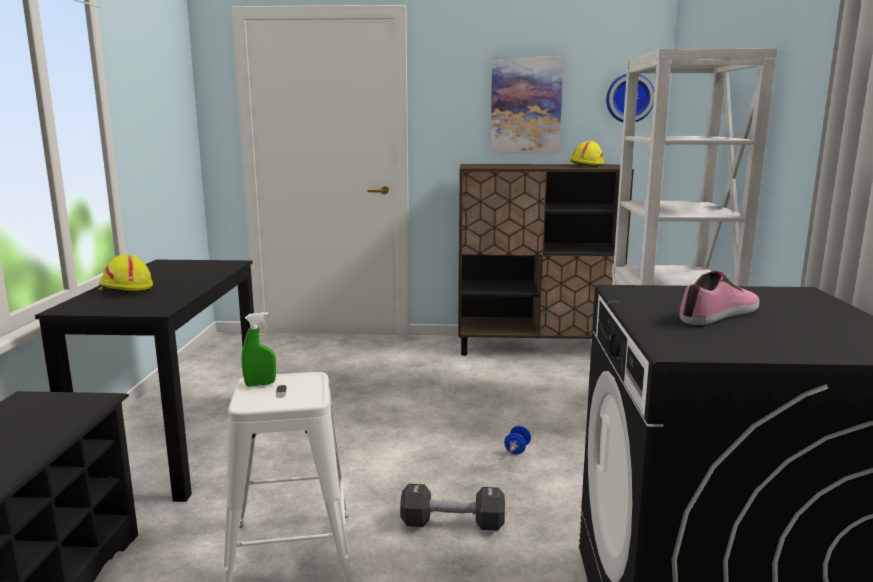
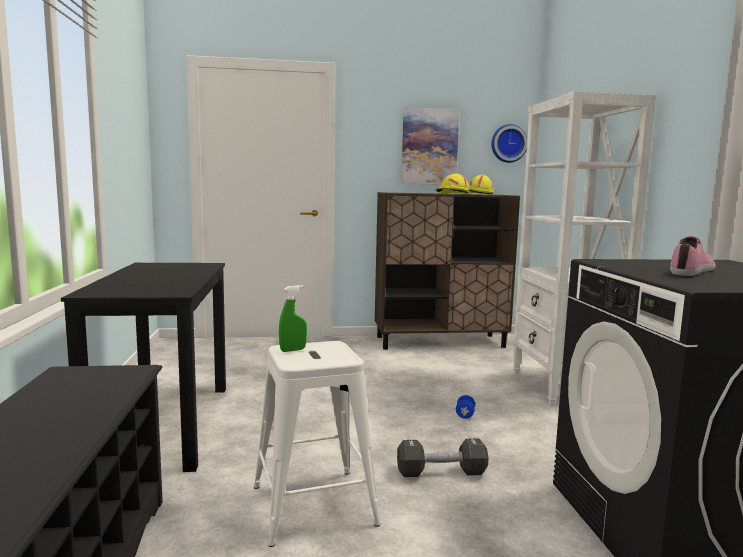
camera: 10 degrees left, 5 degrees down
yellow hard hat [99,254,153,293] -> yellow hard hat moved to [435,174,469,194]

